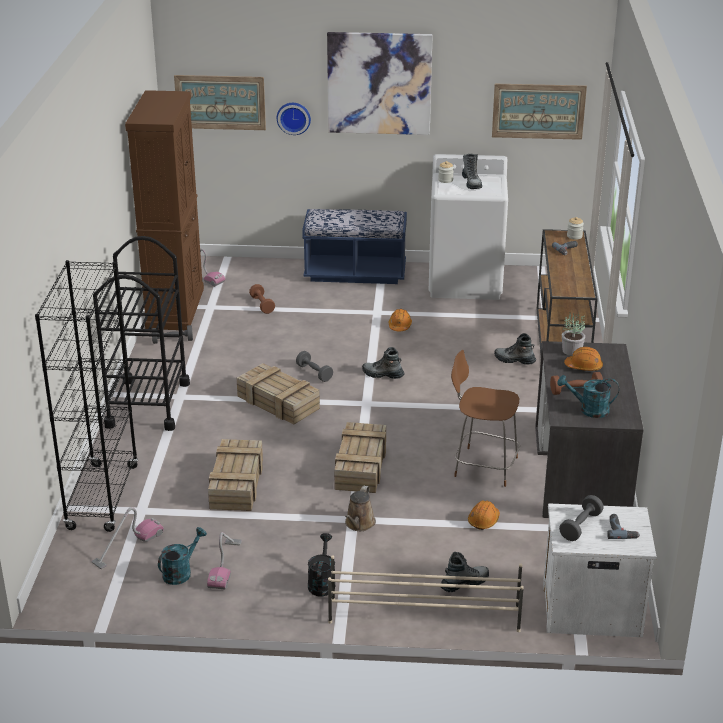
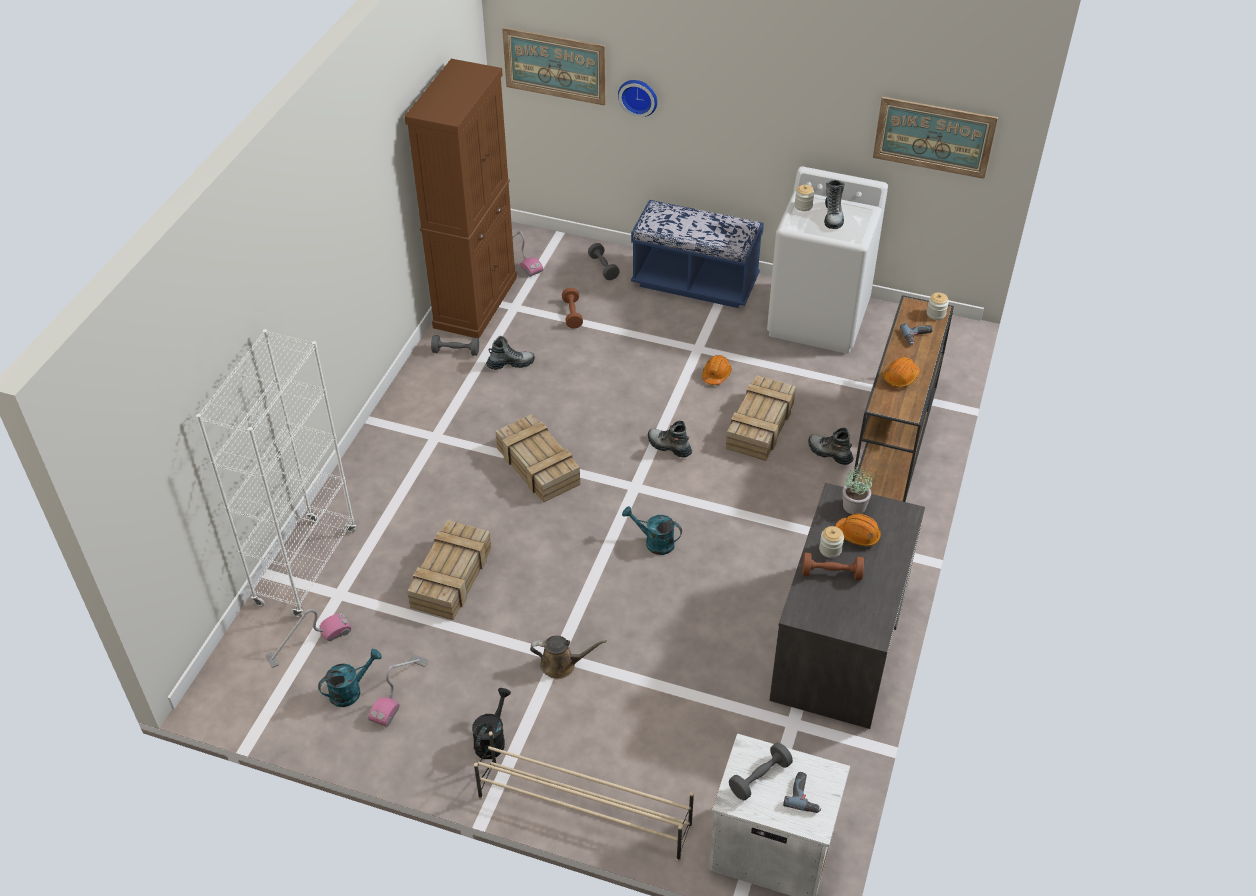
camera: 15 degrees right, 15 degrees up
black bookcase [35,260,139,532] -> white bookcase [196,329,356,618]
black cart [93,236,190,431] -> none
grey dumbbell [296,351,333,382] -> grey dumbbell moved to [588,243,620,280]
picture [327,32,433,135] -> none
crate [334,422,386,493] -> crate moved to [726,375,796,461]
brown watering can [345,486,376,531] -> brown watering can turned 120 degrees counterclockwise [530,635,607,679]
boot [441,552,489,592] -> boot moved to [486,336,535,370]
brown chair [451,350,520,487] -> none
orange hard hat [468,500,500,530] -> orange hard hat moved to [883,357,920,388]
turquoise watering can [557,375,619,418] -> turquoise watering can moved to [622,506,682,555]
none -> jar [819,526,844,558]

